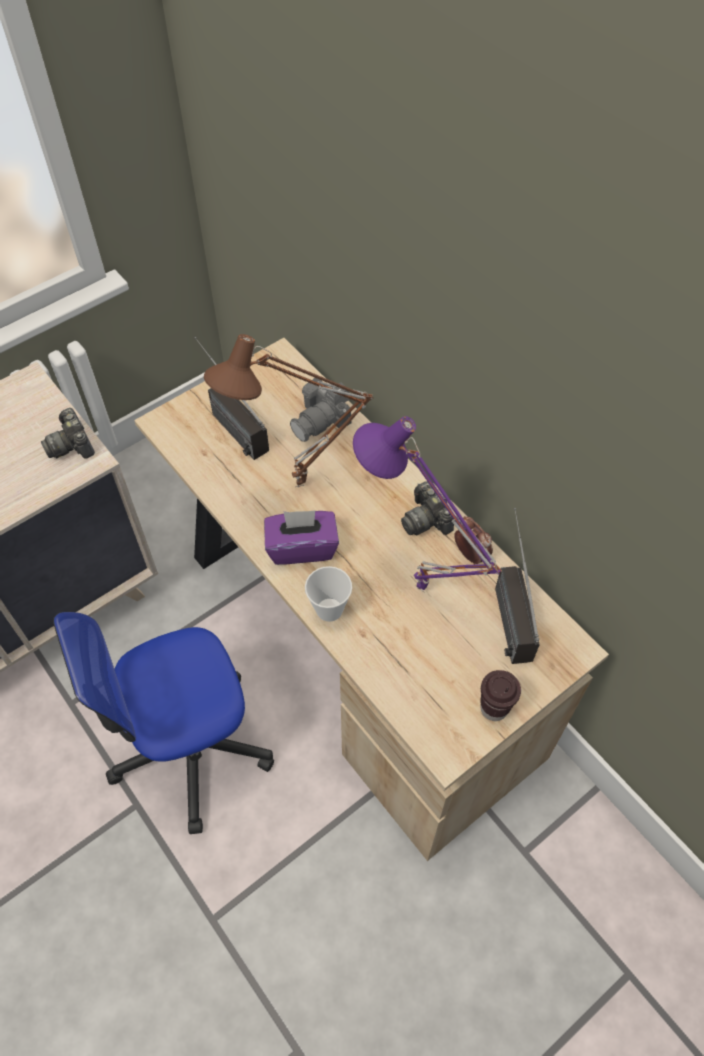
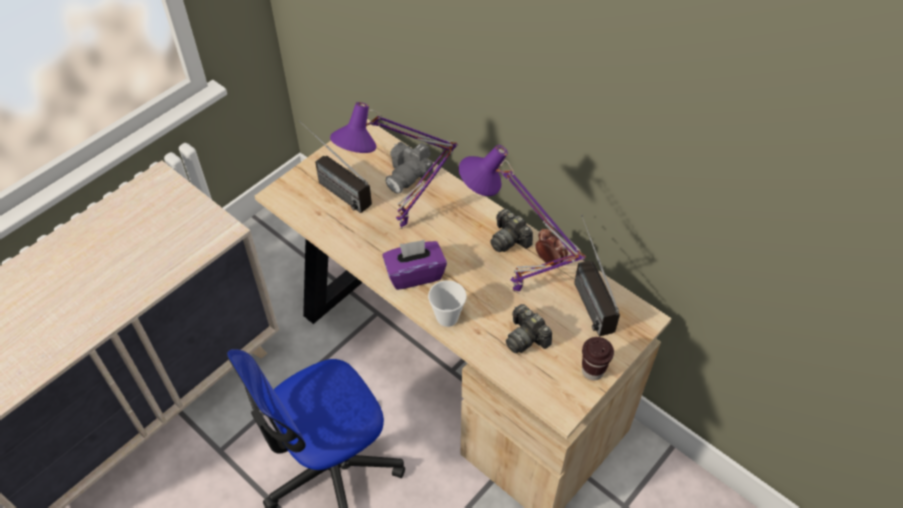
camera: 10 degrees left, 5 degrees down
camera [41,408,95,459] -> camera moved to [506,304,552,353]
brown table lamp [204,334,373,487] -> purple table lamp [330,102,458,229]

